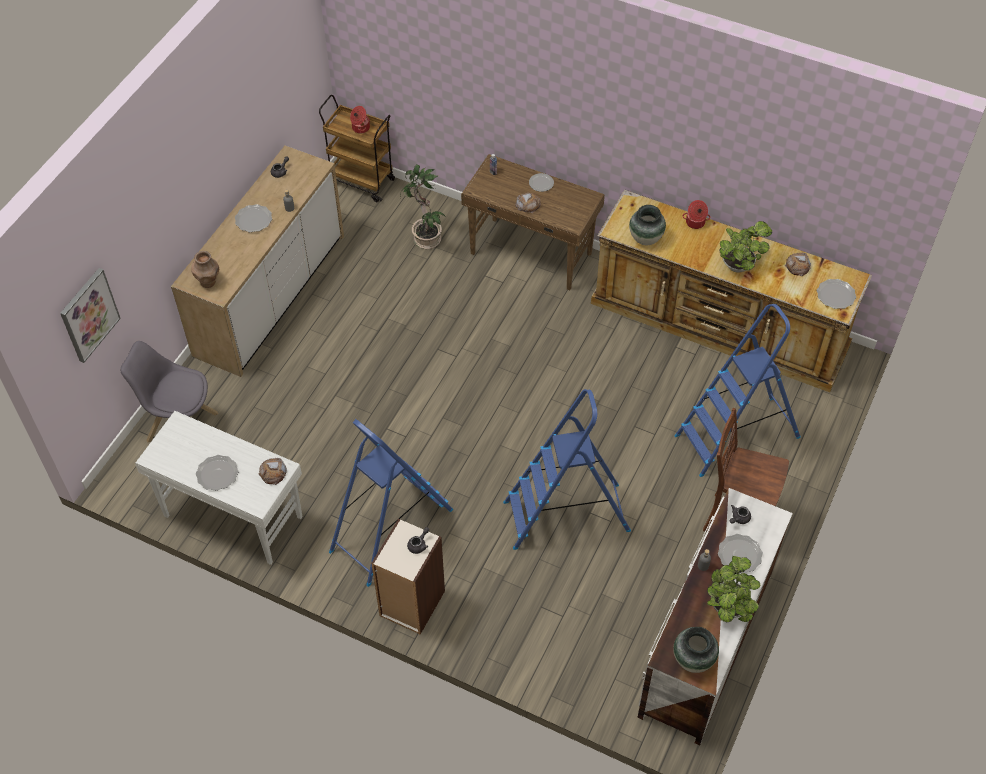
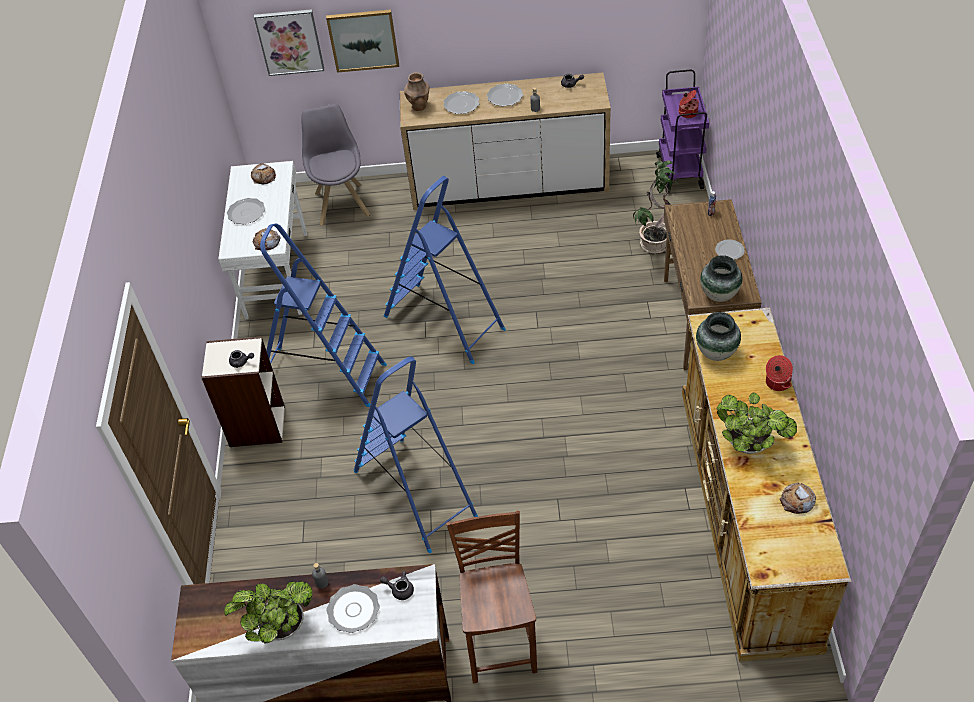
camera: 65 degrees right, 5 degrees down
brown cart [319,95,395,202] -> purple cart [656,70,709,193]
bread [515,192,541,213] -> bread moved to [251,163,276,184]
vase [673,627,719,673] -> vase moved to [700,255,742,302]
blue step ladder [674,304,801,477] -> blue step ladder moved to [384,176,506,364]
plate [817,279,856,309] -> plate moved to [443,91,479,114]
none -> picture [326,9,399,73]

